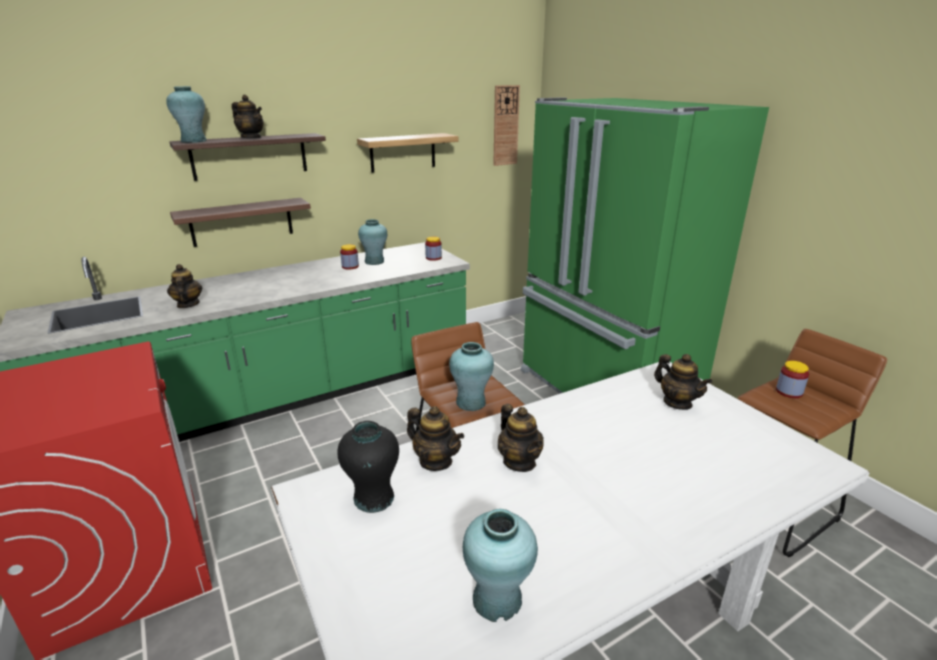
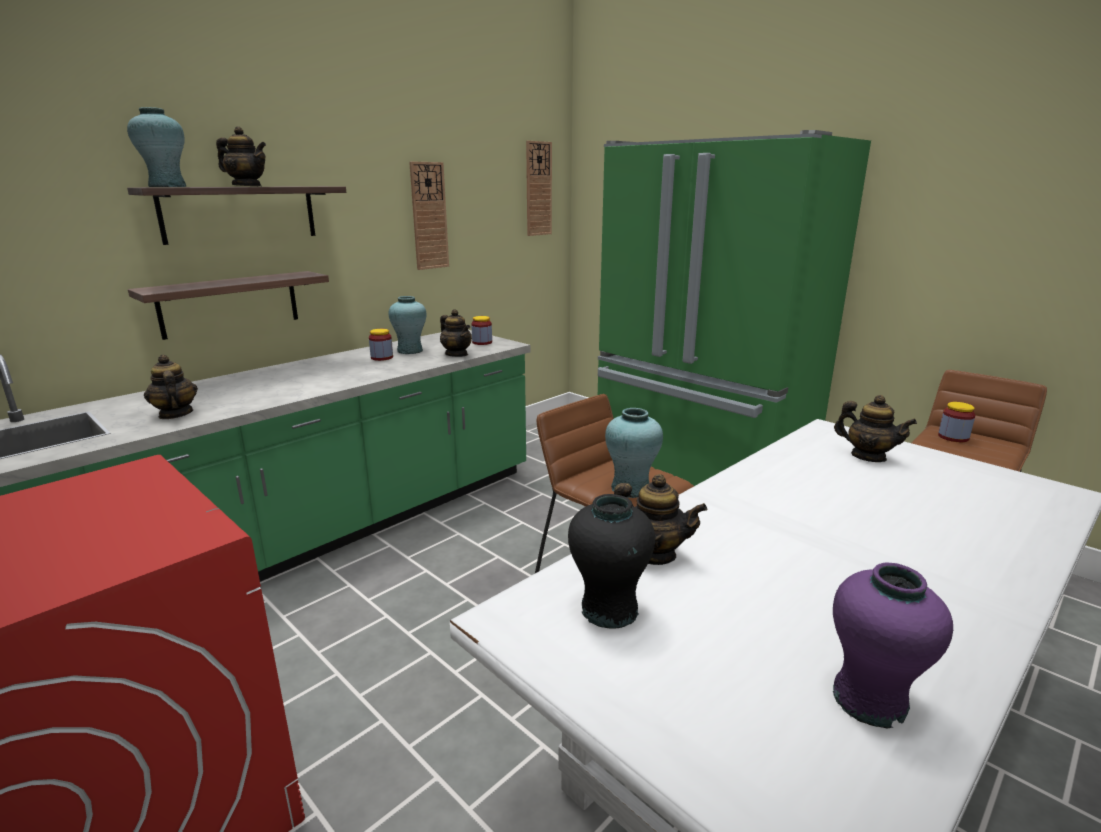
camera: 15 degrees left, 5 degrees down
shelf [357,133,458,173] -> wall clock [409,161,449,270]
turquoise vase [462,509,538,622] -> purple vase [833,563,953,728]
teapot [498,404,544,472] -> teapot moved to [440,309,472,357]

